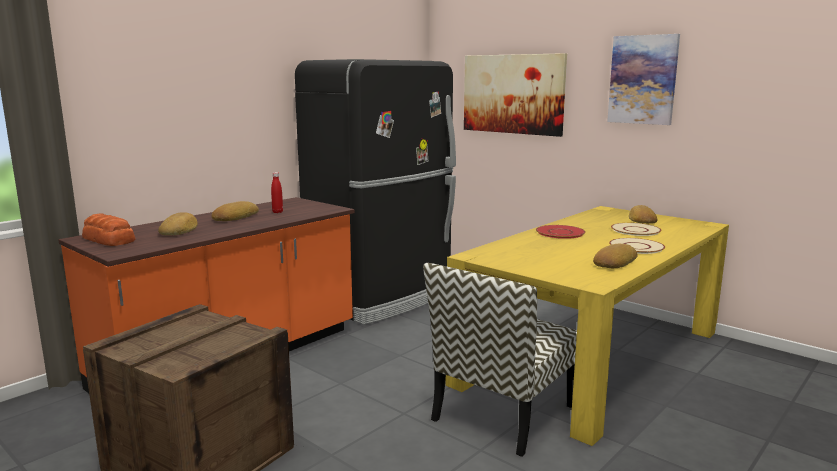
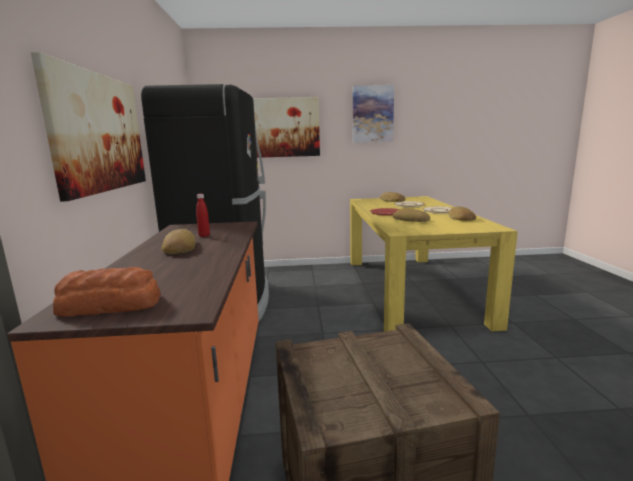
camera: 45 degrees left, 0 degrees up
bread [158,212,198,235] -> bread moved to [393,209,430,222]
chair [423,263,577,457] -> none
none -> picture [31,52,146,202]

